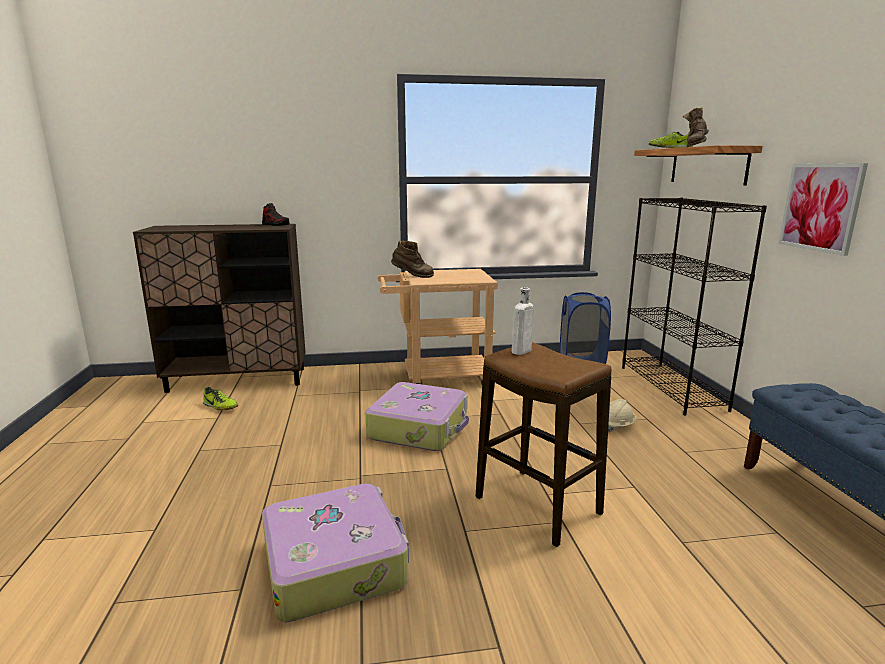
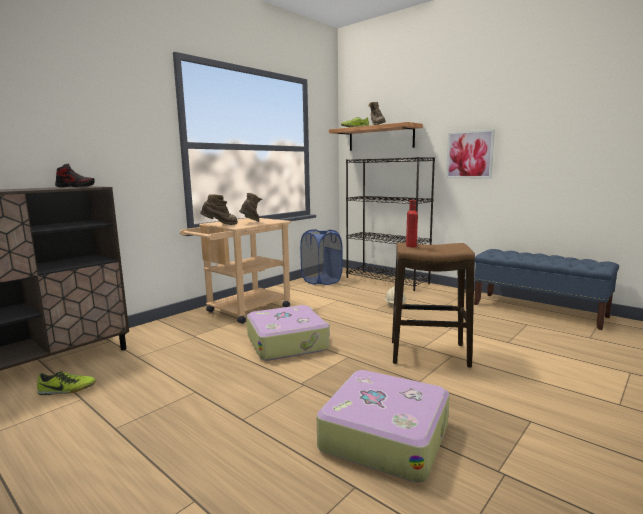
camera: 40 degrees left, 5 degrees down
white bottle [512,287,534,355] -> red bottle [406,200,418,247]
none -> brown boot [239,193,262,222]

